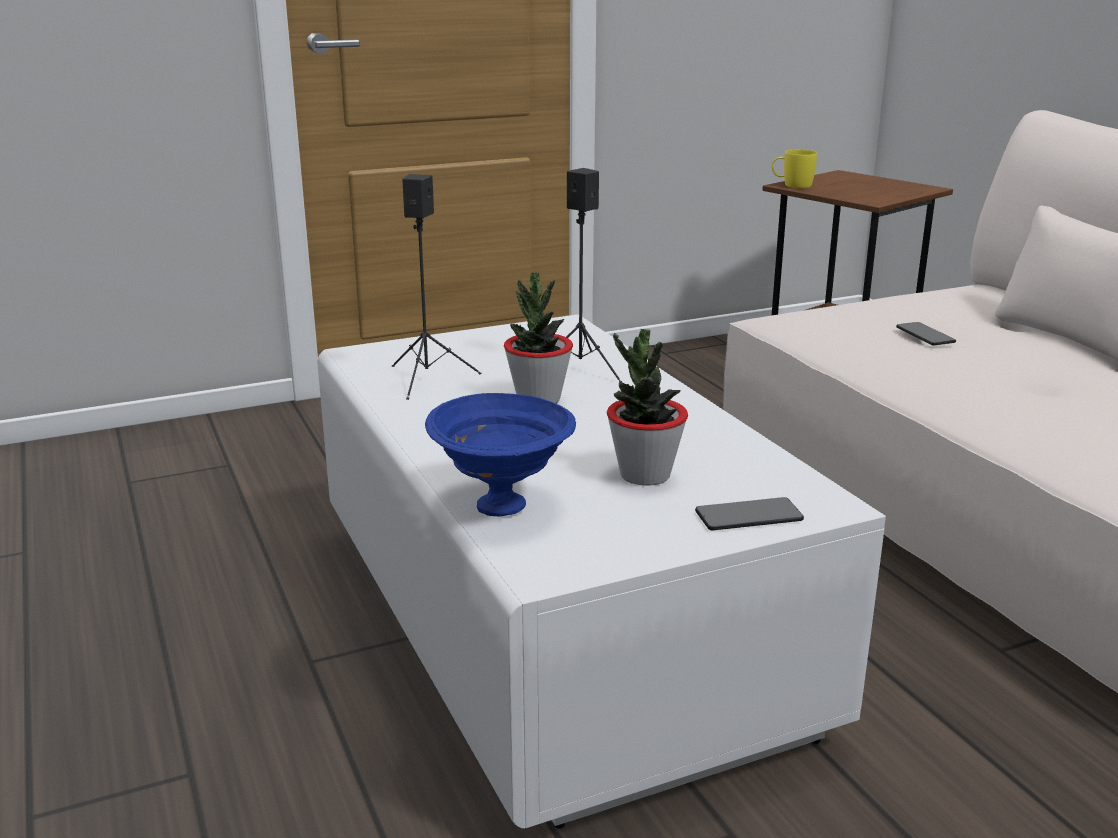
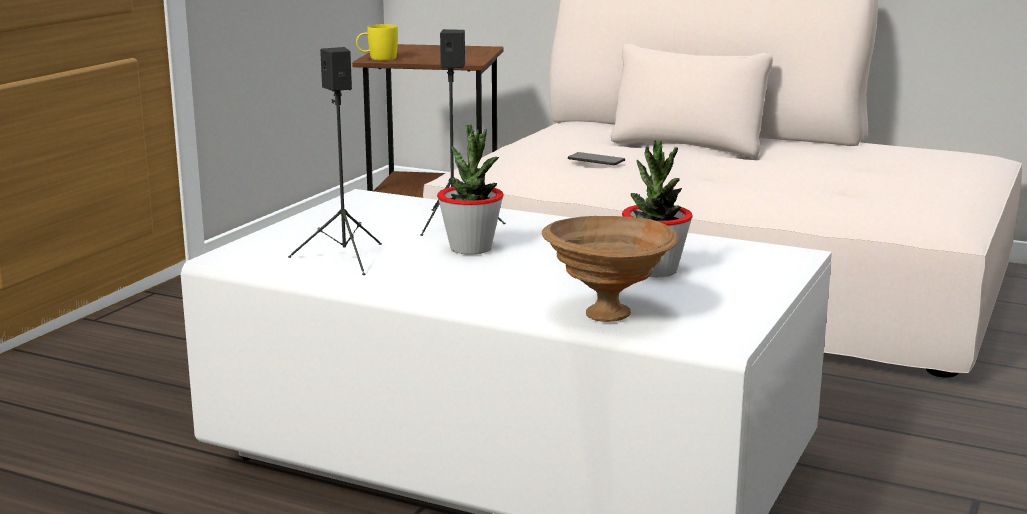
camera: 40 degrees left, 5 degrees down
blue bowl [425,393,576,517] -> brown bowl [542,216,678,322]
phone [695,497,804,531] -> none

